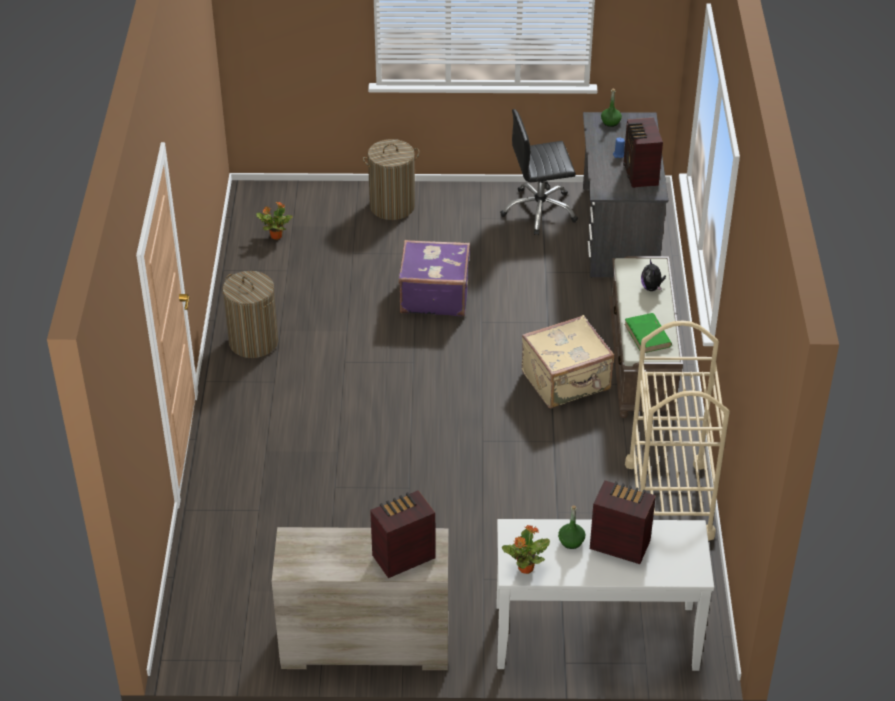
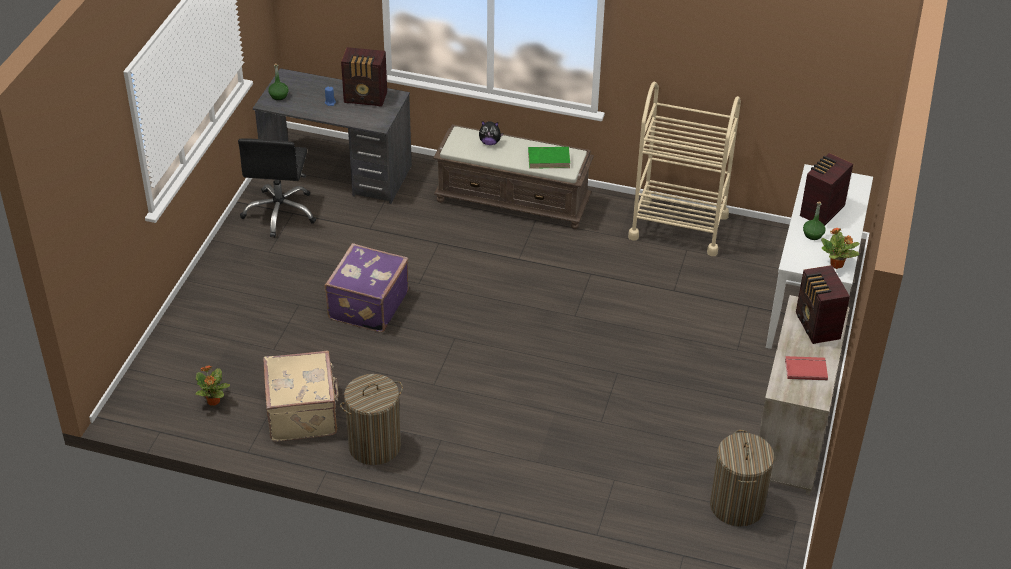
camera: 75 degrees left, 0 degrees up
laundry basket [363,139,419,220] -> laundry basket moved to [710,430,774,527]
beige suitcase [522,315,614,408] -> beige suitcase moved to [263,351,339,442]
none -> red book [785,356,828,380]

